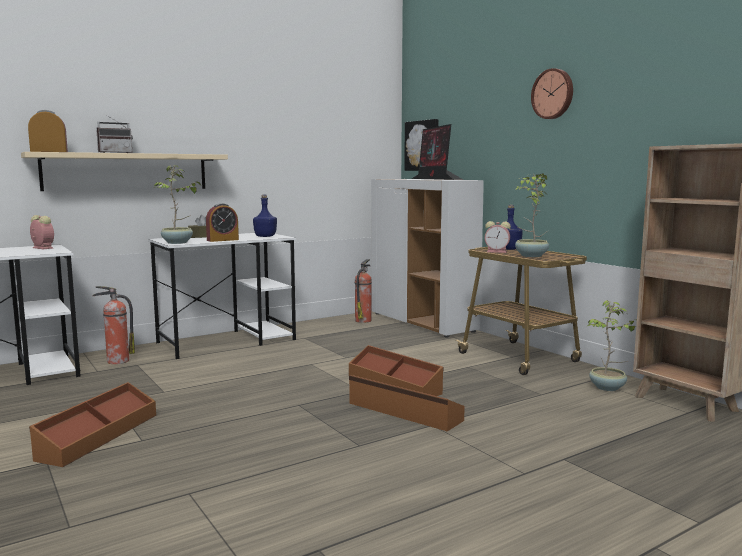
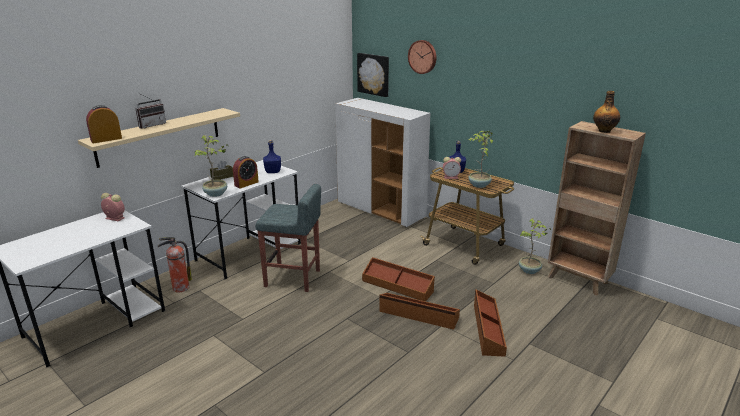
camera: 15 degrees left, 15 degrees up
brown storage box [29,382,156,467] -> brown storage box moved to [474,289,507,357]
fire extinguisher [355,259,372,323] -> none
monitor [412,124,463,180] -> none
wall clock [531,68,573,119] -> wall clock moved to [408,40,436,74]
none -> grey stool [255,184,321,292]
none -> bottle [593,91,620,133]

